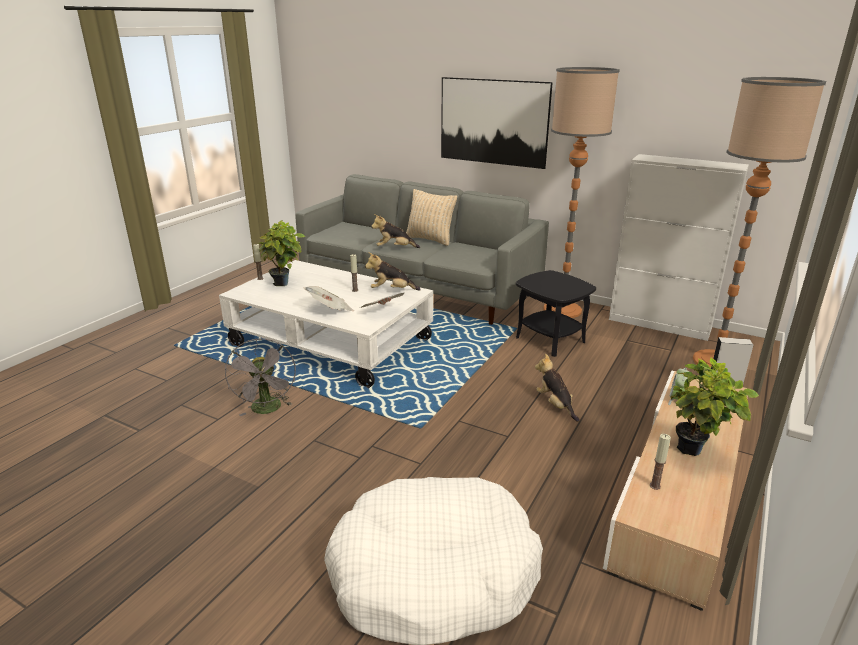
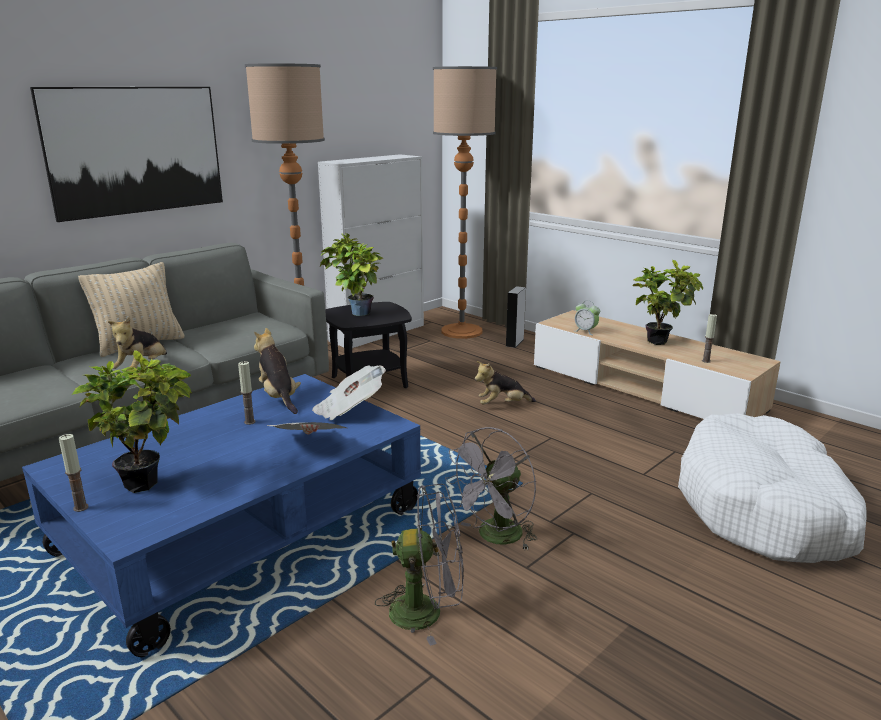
camera: 75 degrees left, 5 degrees down
white coffee table [219,260,433,388] -> blue coffee table [22,374,421,657]
plush toy [365,252,421,290] -> plush toy turned 135 degrees clockwise [254,328,301,414]
none -> potted plant [320,233,383,316]
none -> grey fan [445,427,537,550]

